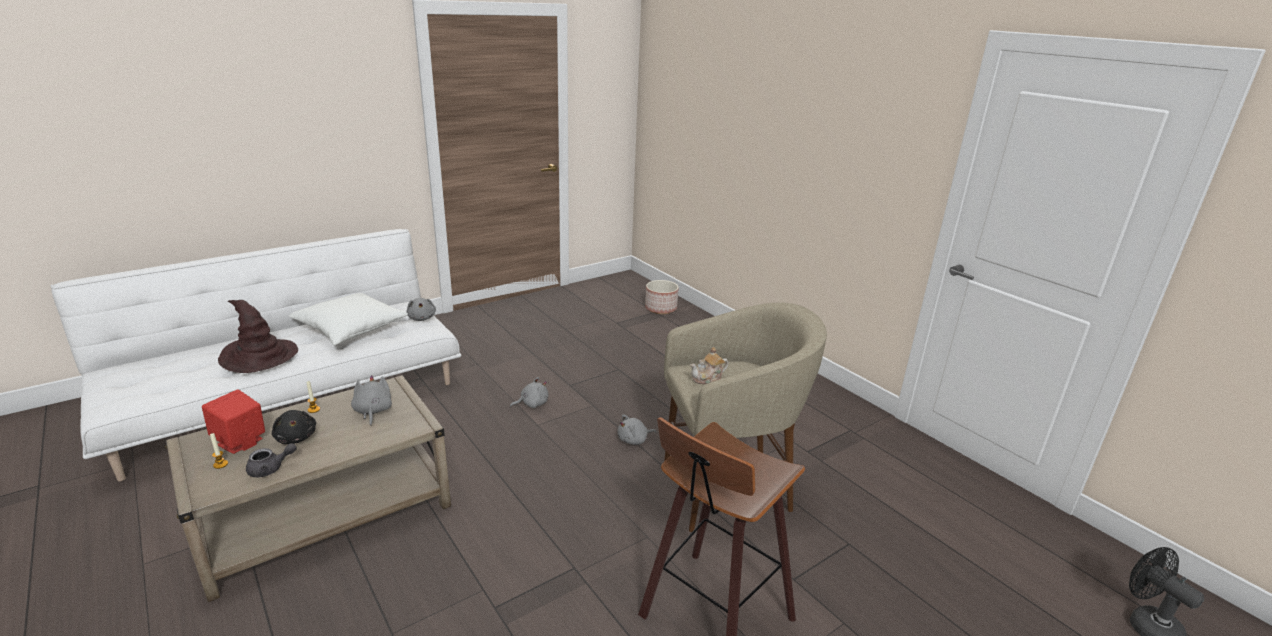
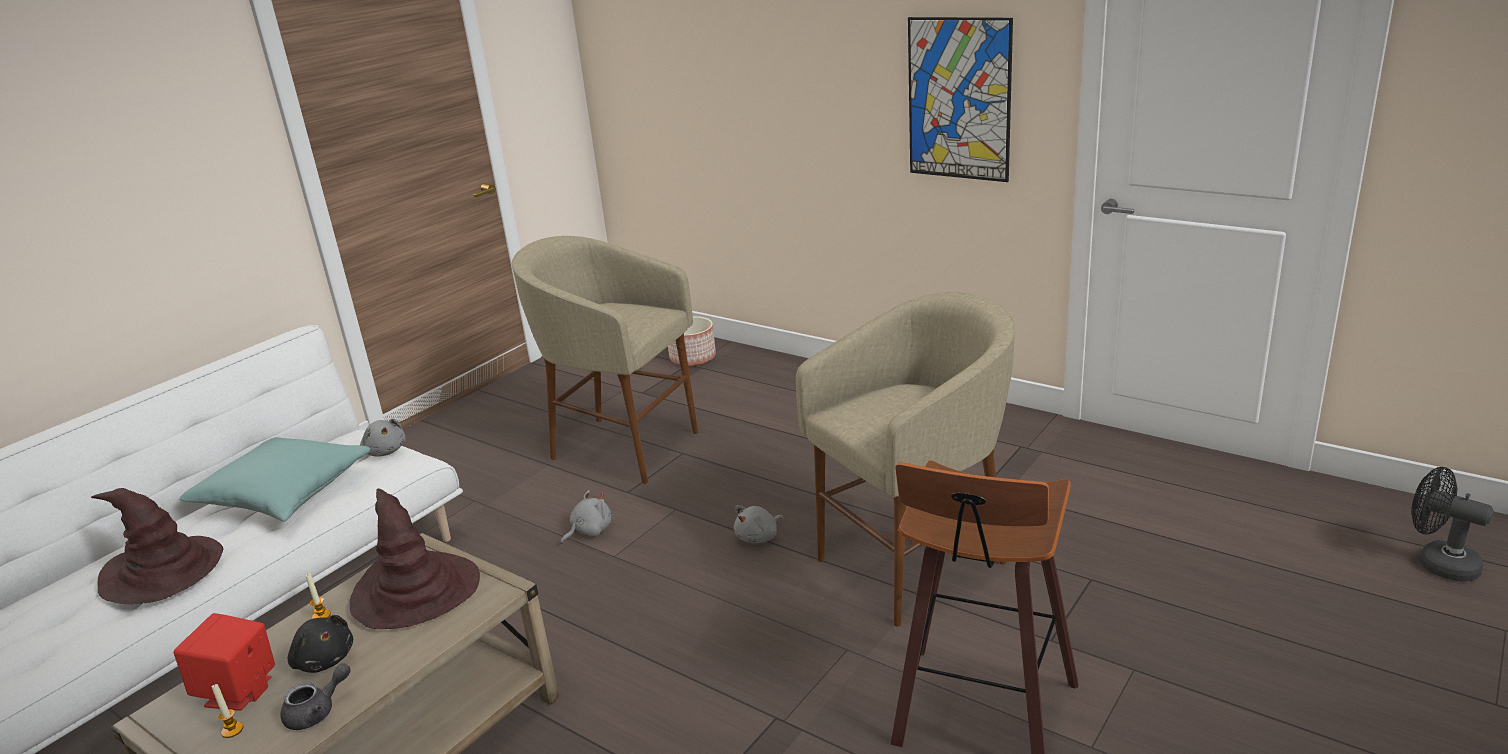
camera: 15 degrees left, 0 degrees up
white pillow [289,293,408,345] -> turquoise pillow [179,437,370,522]
grey plush toy [351,375,392,426] -> brown hat [350,488,480,629]
teapot [690,347,729,384] -> none
none -> beige stool [512,236,698,484]
none -> picture [908,17,1013,182]

